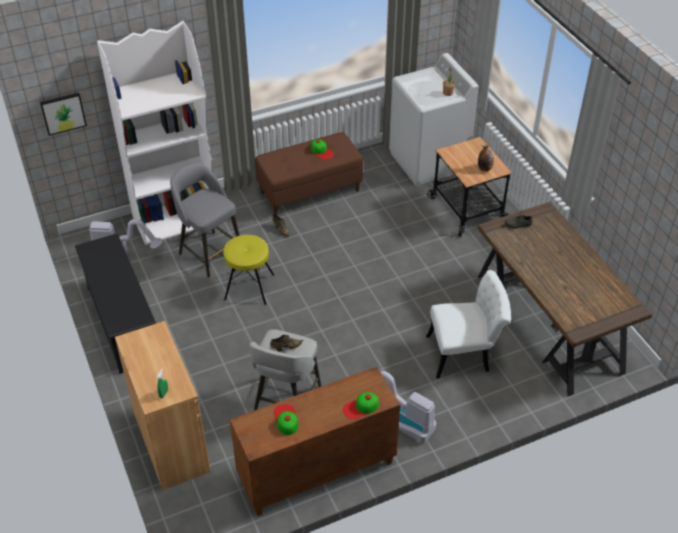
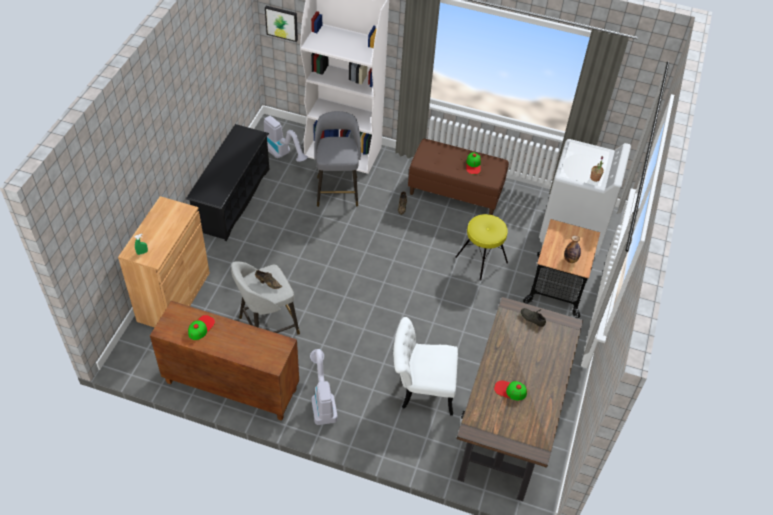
camera: 40 degrees right, 5 degrees up
yellow stool [224,235,274,305] -> yellow stool moved to [456,214,508,281]
cap [343,392,379,419] -> cap moved to [494,380,527,400]
white chair [426,270,511,379] -> white chair turned 150 degrees clockwise [393,317,458,416]

